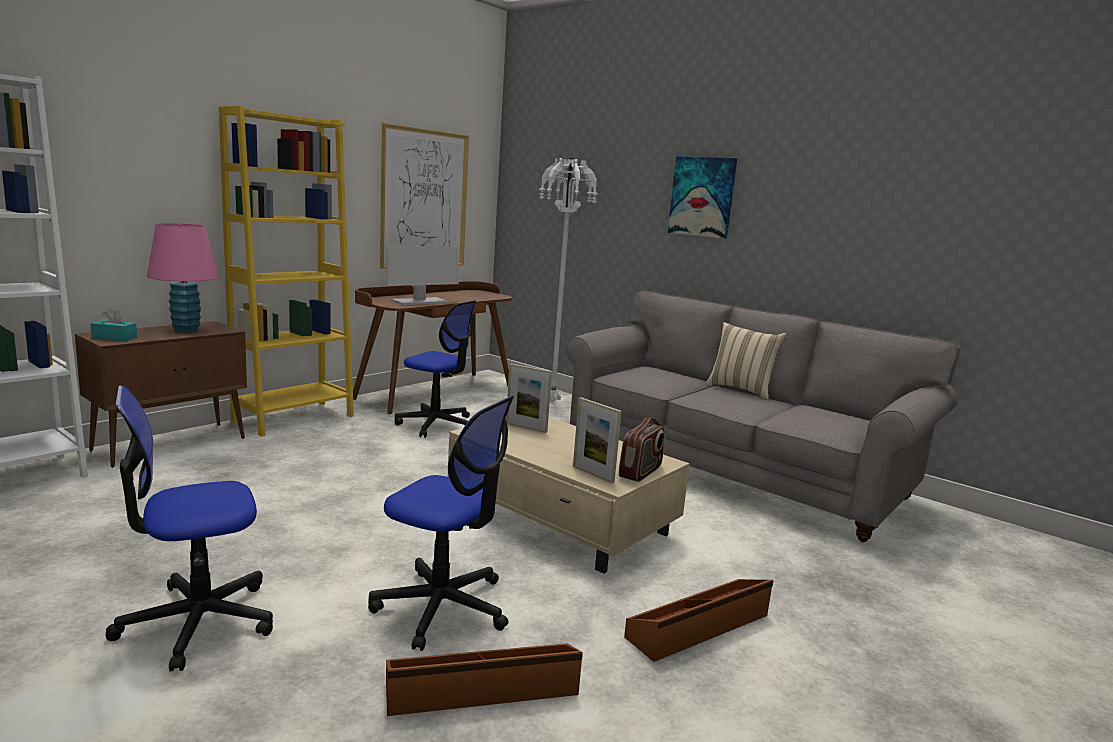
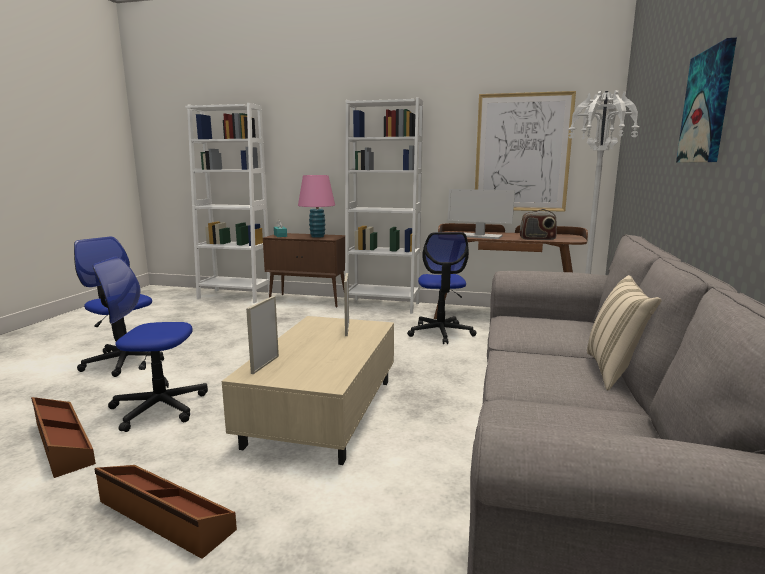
camera: 65 degrees right, 0 degrees up
yellow bookcase [219,106,354,437] -> white bookcase [345,98,423,314]
office chair [368,396,514,651] -> office chair turned 90 degrees clockwise [93,256,208,432]
radio [619,418,665,482] -> radio moved to [520,209,557,240]

